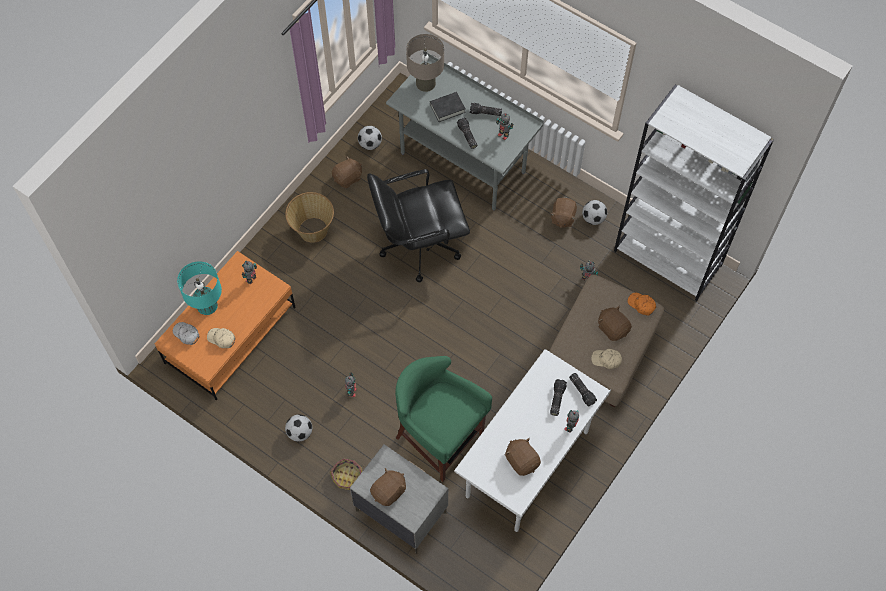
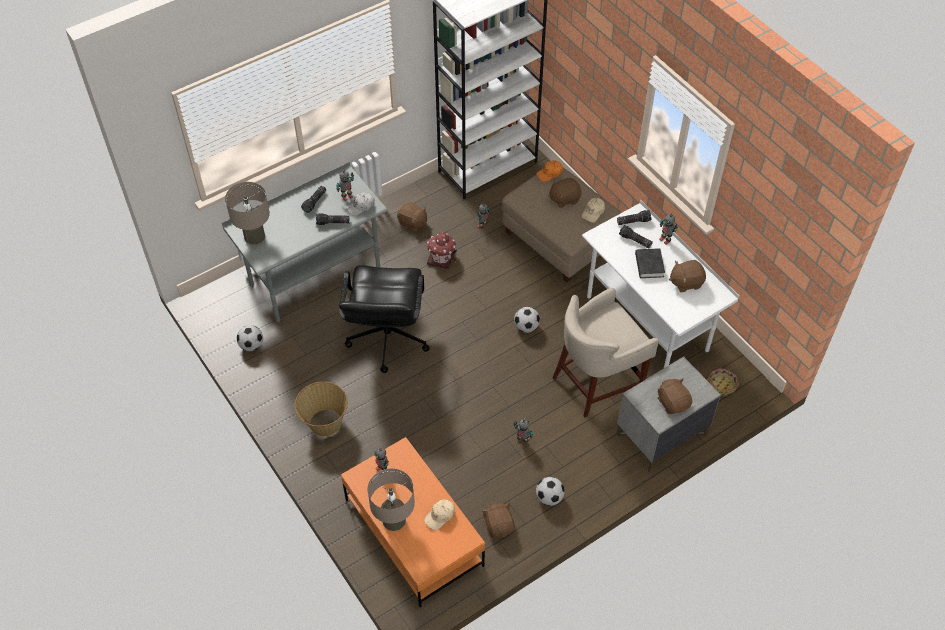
camera: 70 degrees left, 10 degrees down
white cap [173,322,199,345] -> white cap moved to [346,192,375,216]
turquoise table lamp [177,261,222,315] -> beige table lamp [368,468,415,531]
basket [330,459,365,490] -> basket moved to [707,367,739,396]
brown plush toy [332,156,362,188] -> brown plush toy moved to [482,502,515,538]
green stool [395,356,492,482] -> beige stool [552,288,659,418]
black book [430,92,466,122] -> black book moved to [635,248,665,278]
football [582,200,607,225] -> football moved to [514,307,540,333]
none -> toy house [427,232,457,269]

